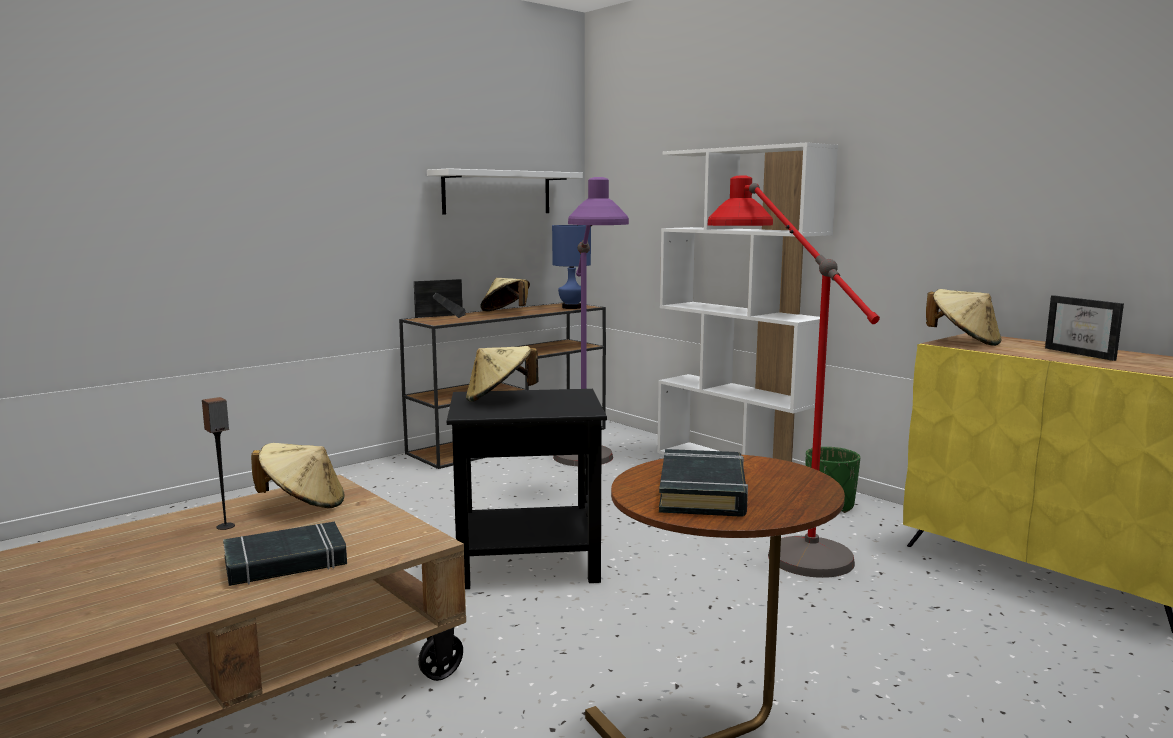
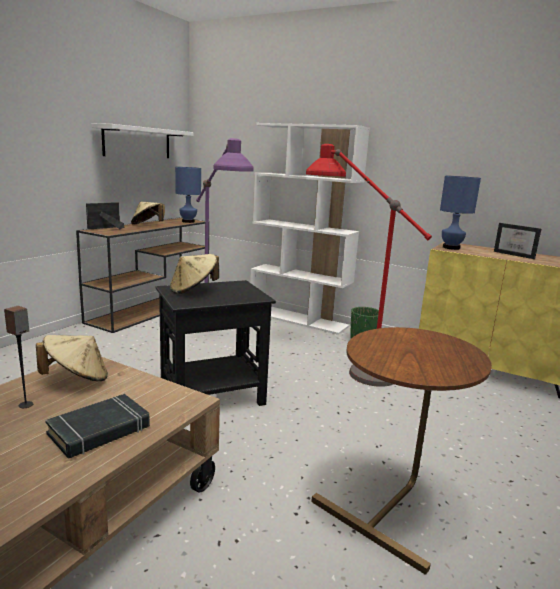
camera: 20 degrees left, 5 degrees up
black book [659,449,748,517] -> none
beige hat [926,289,1001,346] -> blue table lamp [440,176,481,250]

